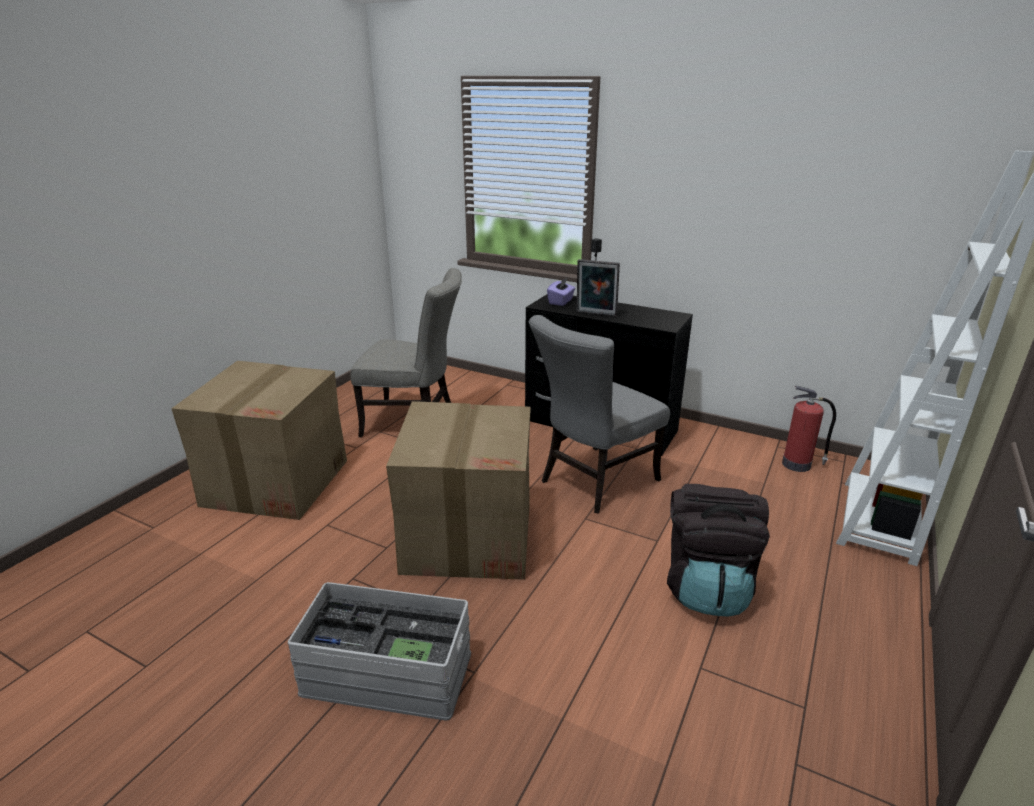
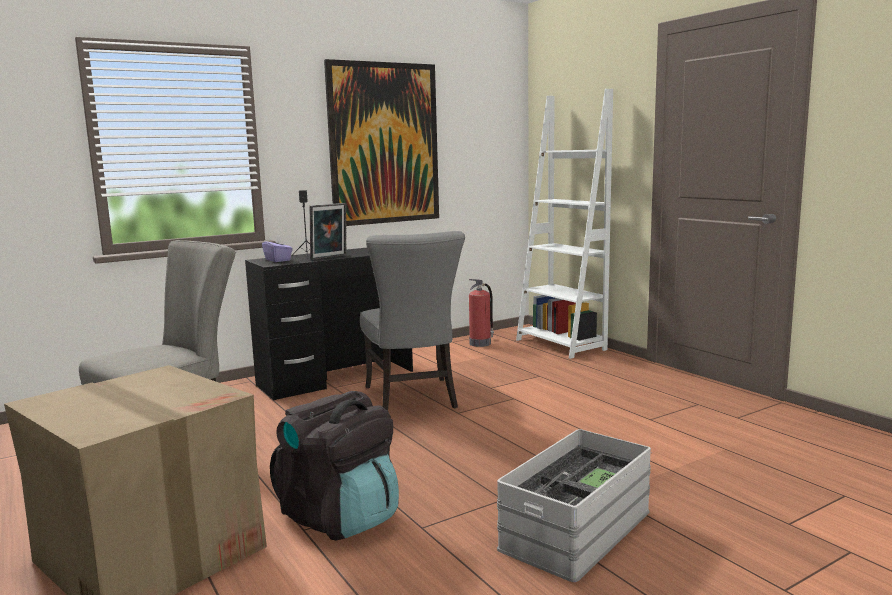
camera: 60 degrees left, 15 degrees down
cardboard box [386,401,531,580] -> none
black backpack [667,484,770,617] -> black backpack moved to [270,391,399,540]
none -> picture [324,59,439,226]

